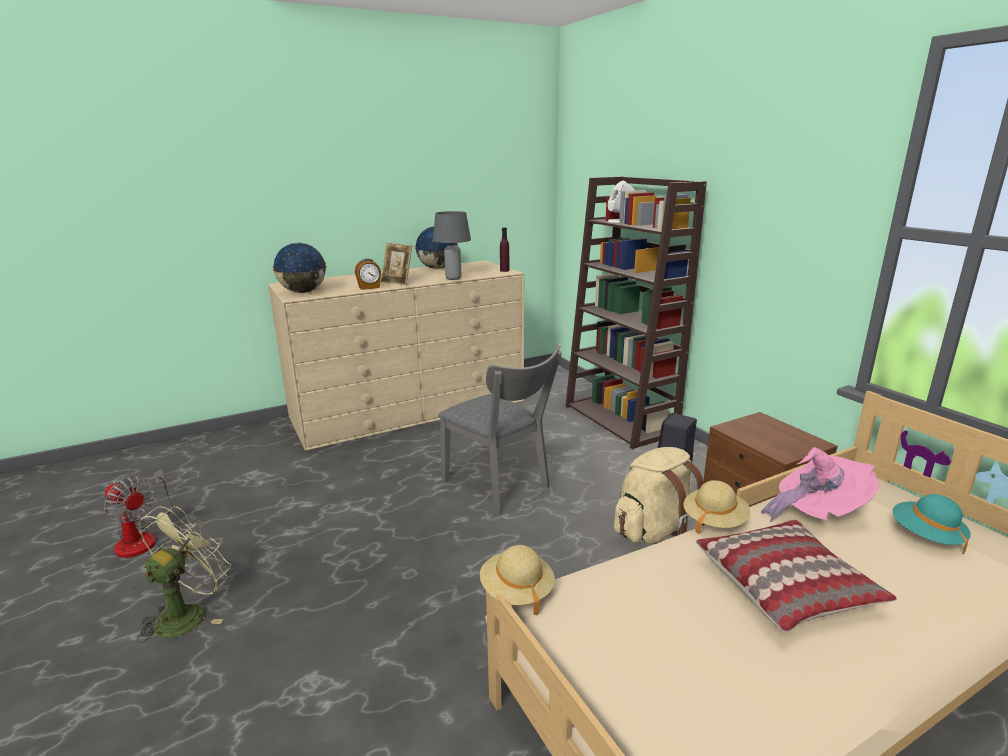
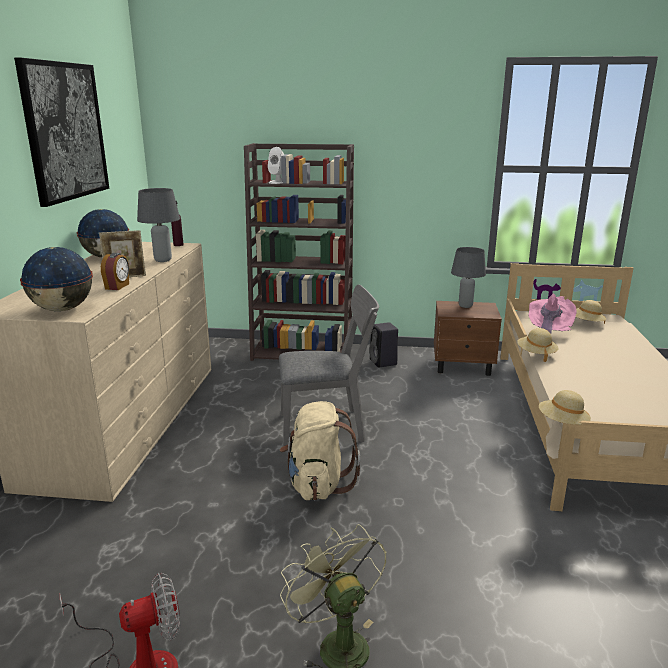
camera: 55 degrees left, 0 degrees up
beige backpack [614,447,705,545] -> beige backpack moved to [280,401,360,500]
pillow [696,520,897,632] -> none
turquoise hat [892,494,971,554] -> beige hat [576,300,606,324]
none -> picture [14,58,109,207]
none -> grey table lamp [451,247,486,308]

